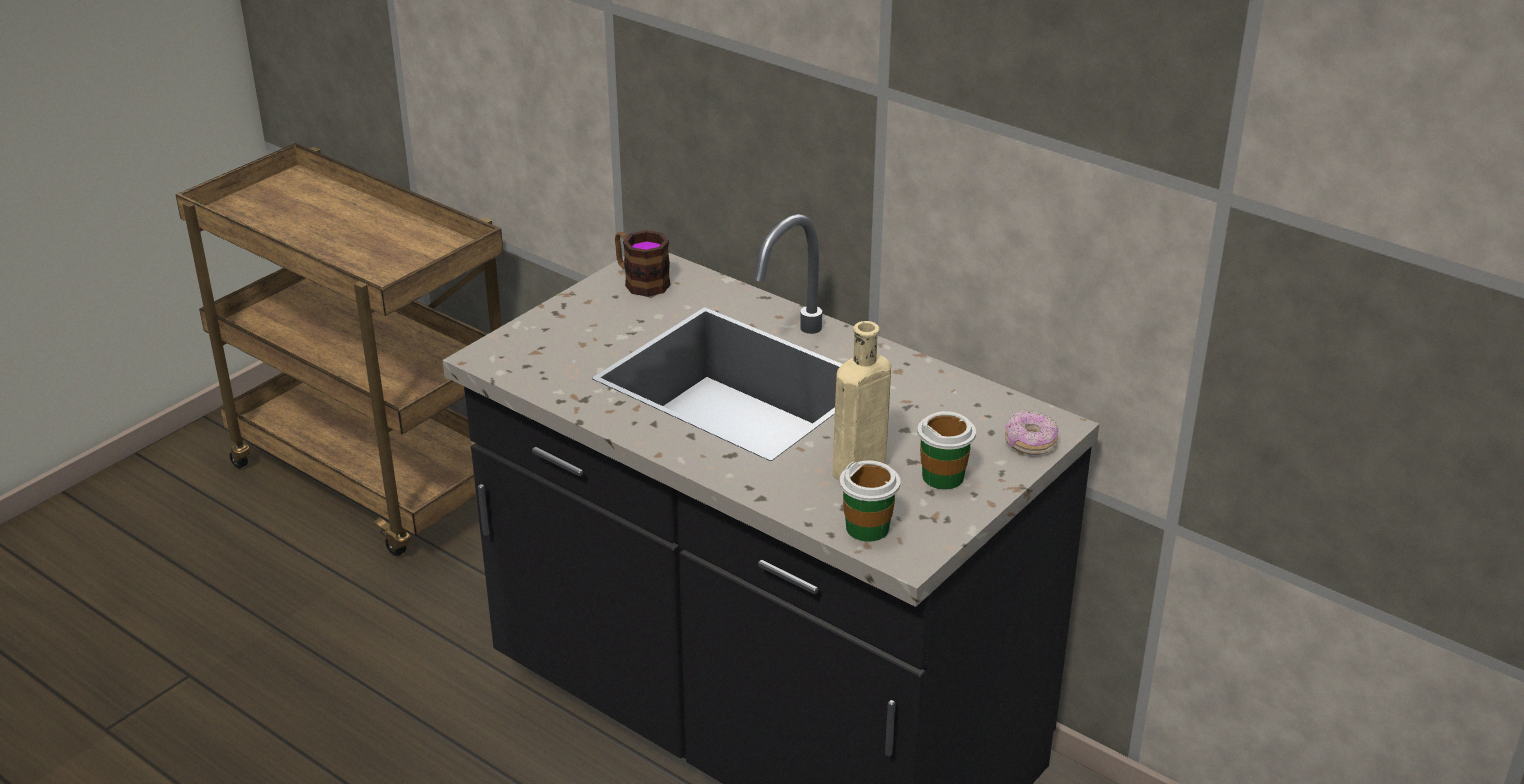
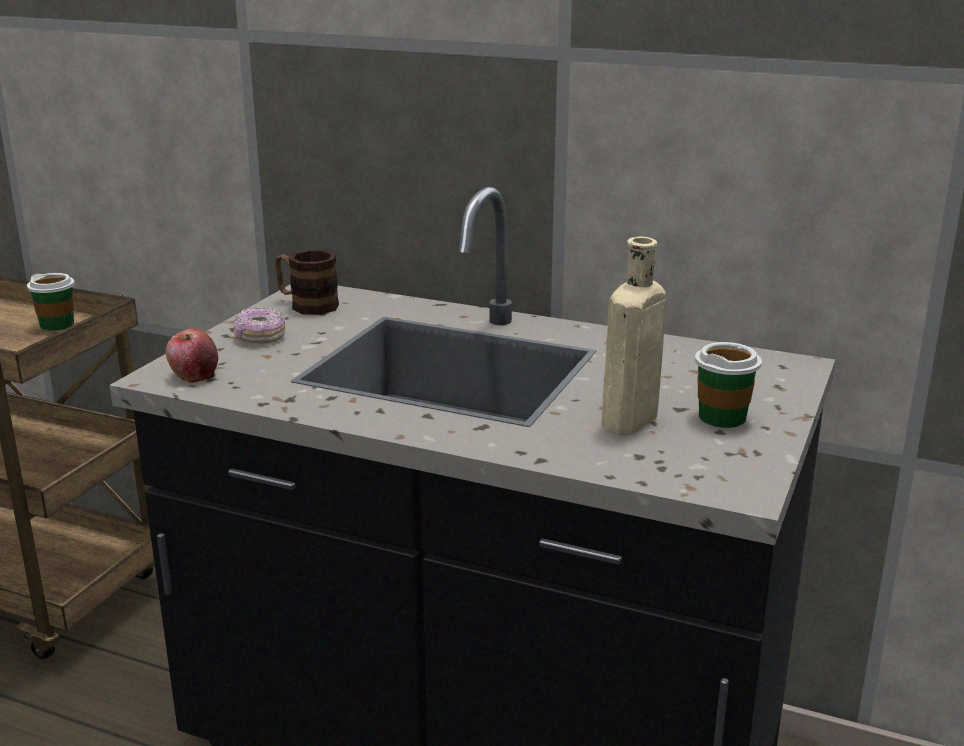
camera: 15 degrees left, 10 degrees down
cup [840,461,901,542] -> cup moved to [27,273,75,331]
donut [1005,410,1058,455] -> donut moved to [234,308,286,344]
none -> apple [166,328,218,383]

